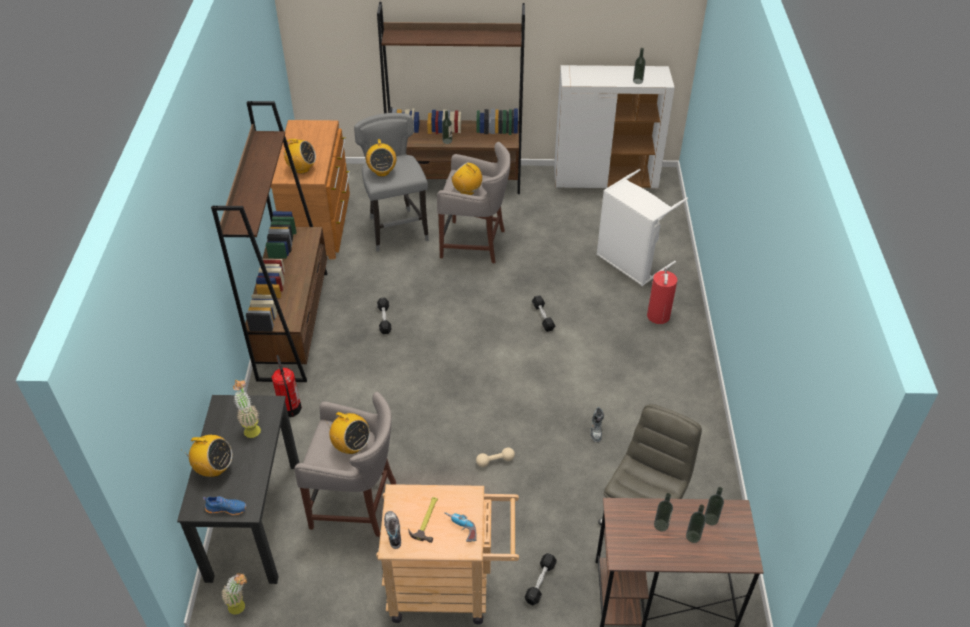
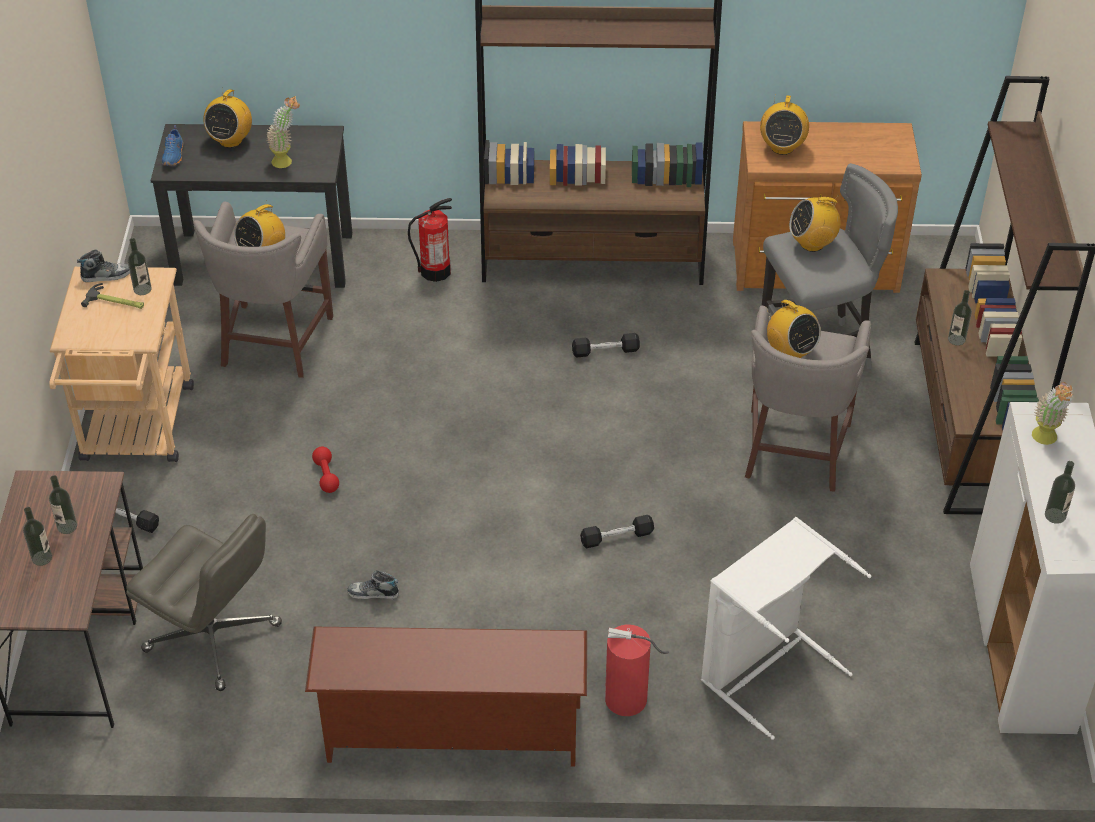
camera: 90 degrees right, 0 degrees up
potted plant [221,573,247,615] -> potted plant moved to [1032,382,1074,445]
power drill [444,512,477,542] -> none
radio [451,162,485,195] -> radio turned 105 degrees clockwise [766,300,821,358]
beige dumbbell [476,447,515,467] -> red dumbbell [312,447,339,493]
bottle [705,487,724,525] -> bottle moved to [128,238,152,295]
none -> brown shoe rack [305,627,587,767]

